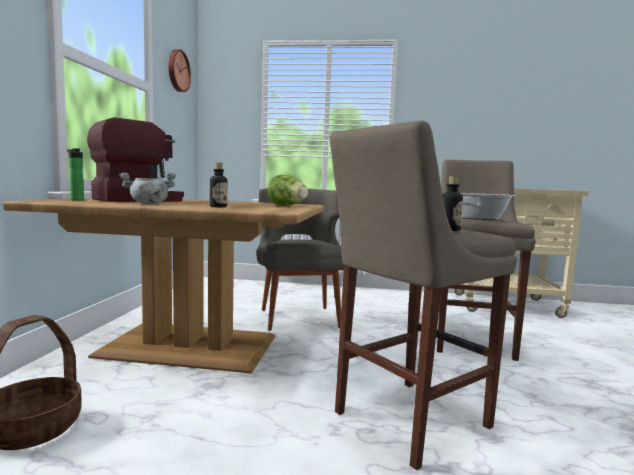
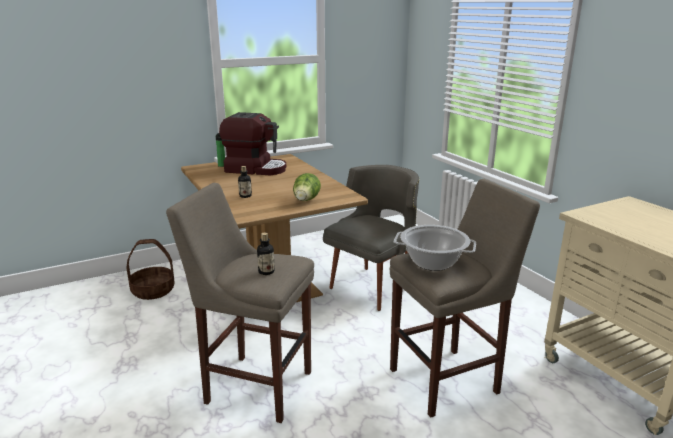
camera: 55 degrees right, 15 degrees up
grey cooking pot [119,173,176,204] -> none
wall clock [168,49,191,92] -> none

